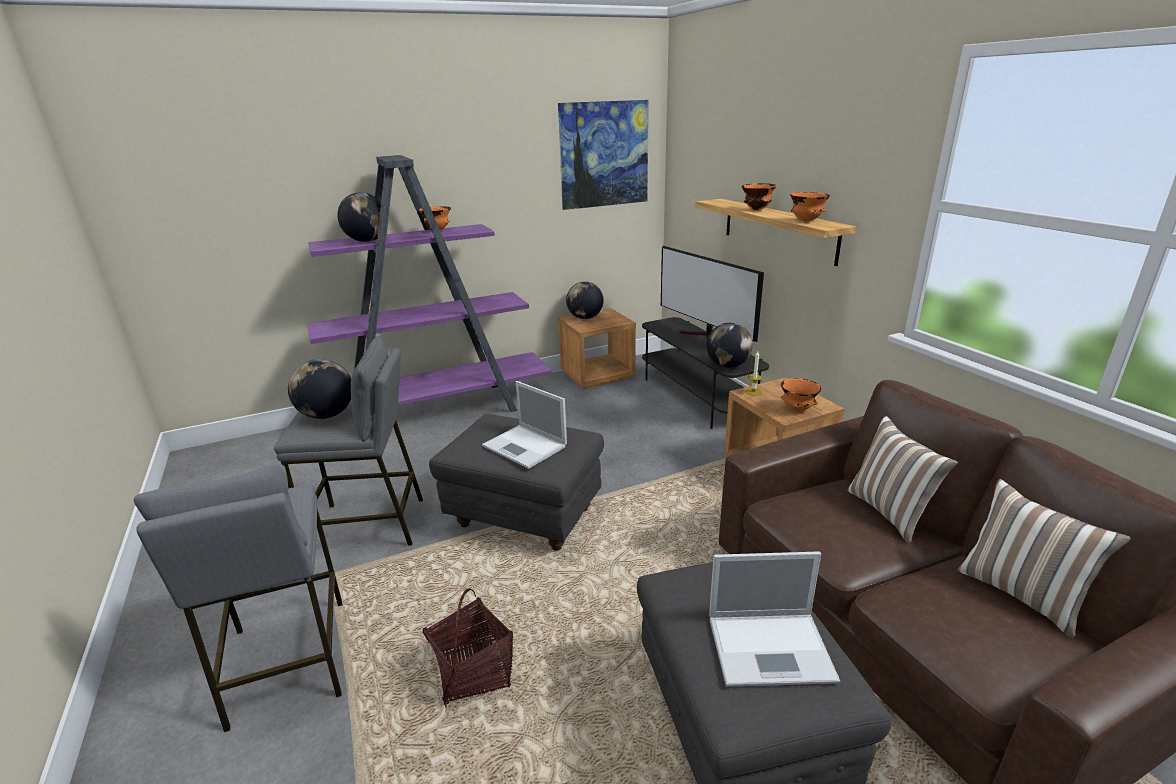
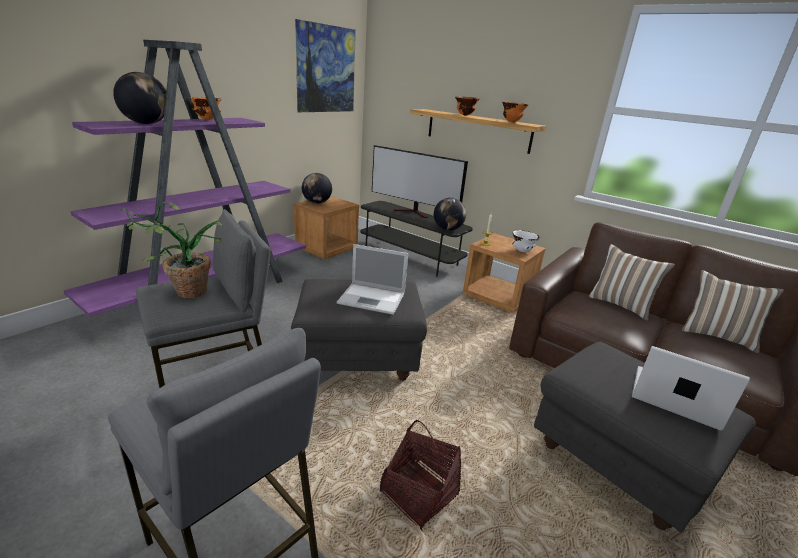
camera: 30 degrees left, 0 degrees up
globe [288,359,351,419] -> potted plant [120,202,222,298]
laptop [709,551,840,687] -> laptop turned 120 degrees counterclockwise [632,346,750,431]
orange bowl [781,378,822,411] -> white bowl [512,230,540,252]

